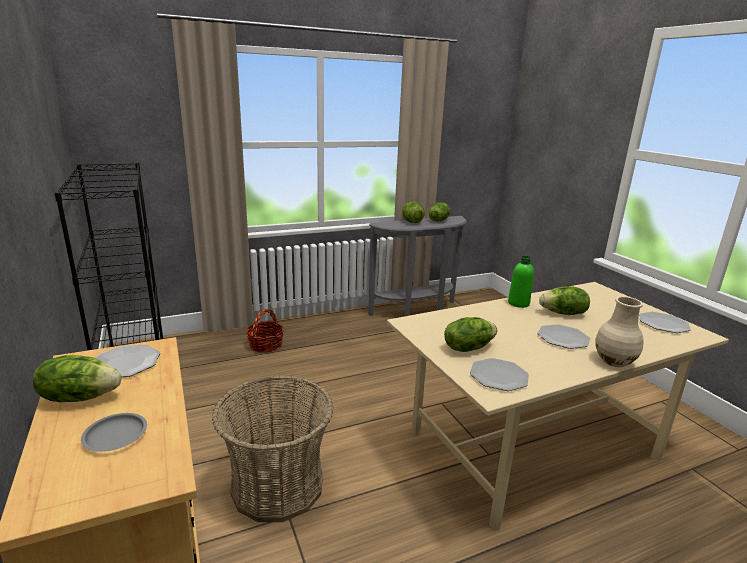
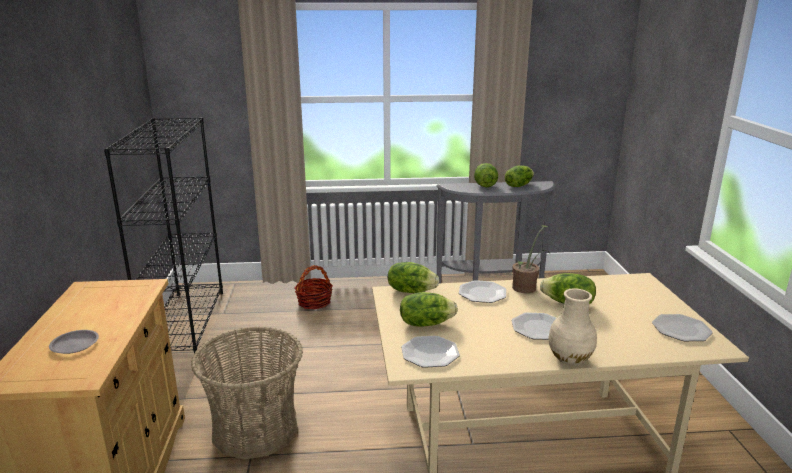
camera: 20 degrees right, 0 degrees up
lettuce [33,355,121,402] -> lettuce moved to [388,262,439,293]
plate [95,345,160,377] -> plate moved to [459,280,506,303]
green bottle [508,256,534,308] -> potted plant [512,225,550,293]

